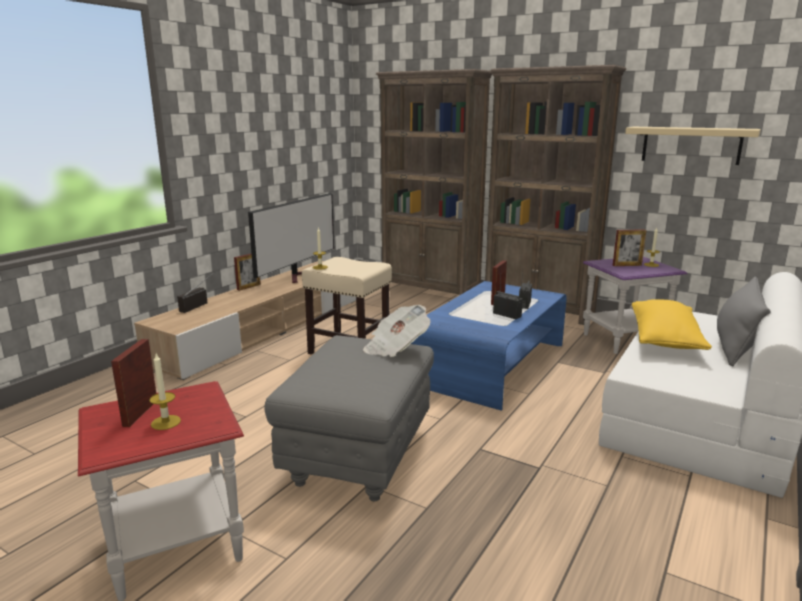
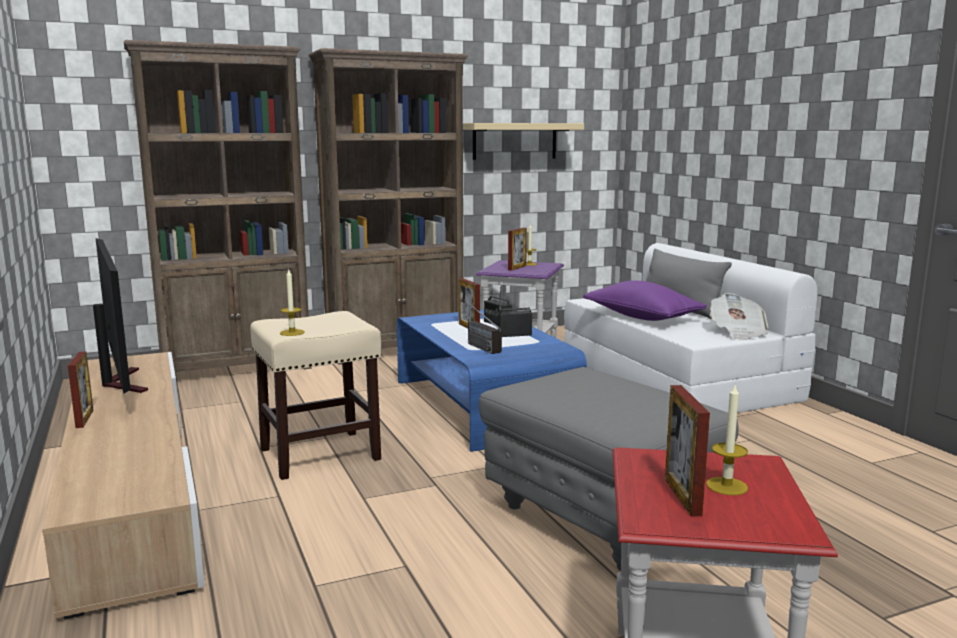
camera: 55 degrees left, 5 degrees down
picture frame [111,339,156,427] -> picture frame turned 45 degrees clockwise [665,385,710,517]
radio [177,272,215,313] -> radio moved to [463,299,502,354]
newspaper [363,305,430,357] -> newspaper moved to [710,293,768,340]
yellow pillow [632,299,712,350] -> purple pillow [583,281,707,321]

